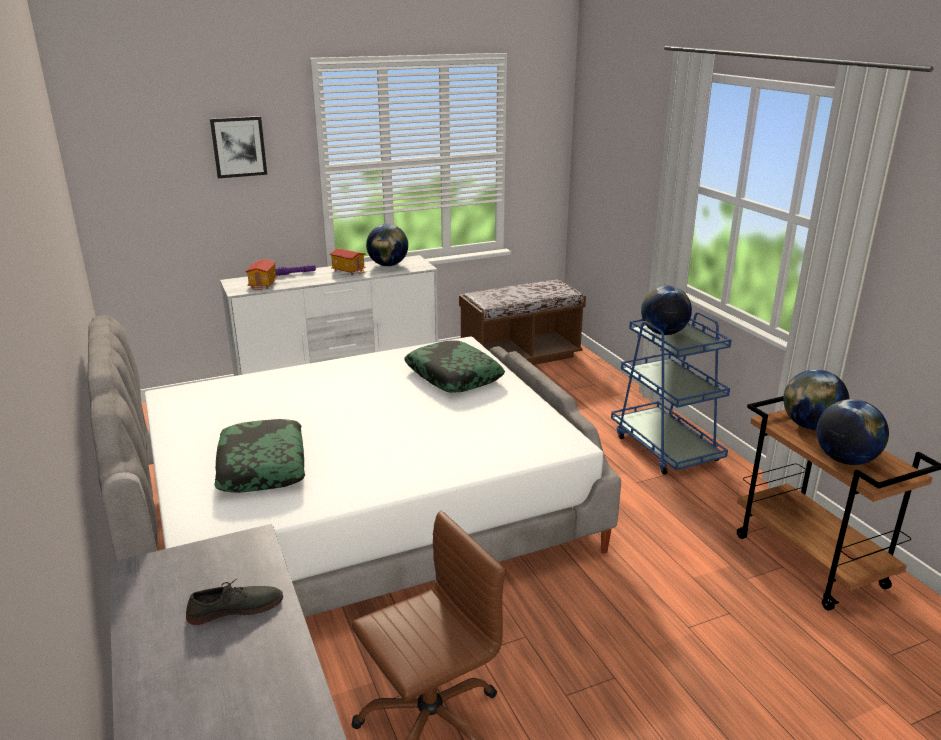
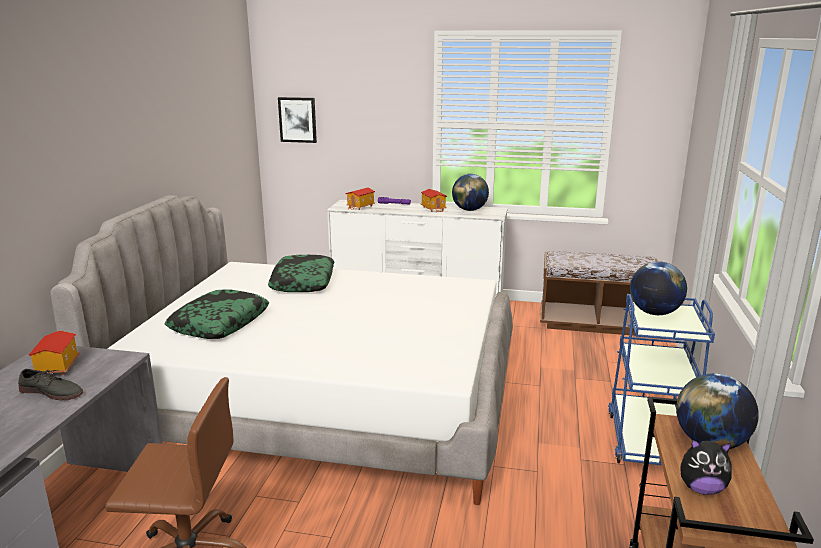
camera: 35 degrees right, 5 degrees down
picture [210,116,267,178] -> picture moved to [278,97,317,143]
pillow [404,340,505,393] -> pillow moved to [268,255,334,292]
globe [816,399,889,465] -> plush toy [680,439,732,495]
none -> toy house [29,331,80,376]

